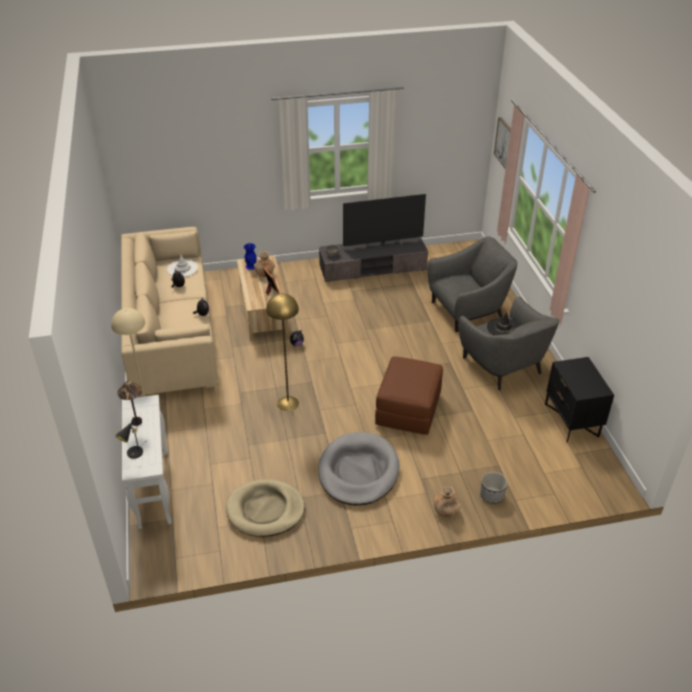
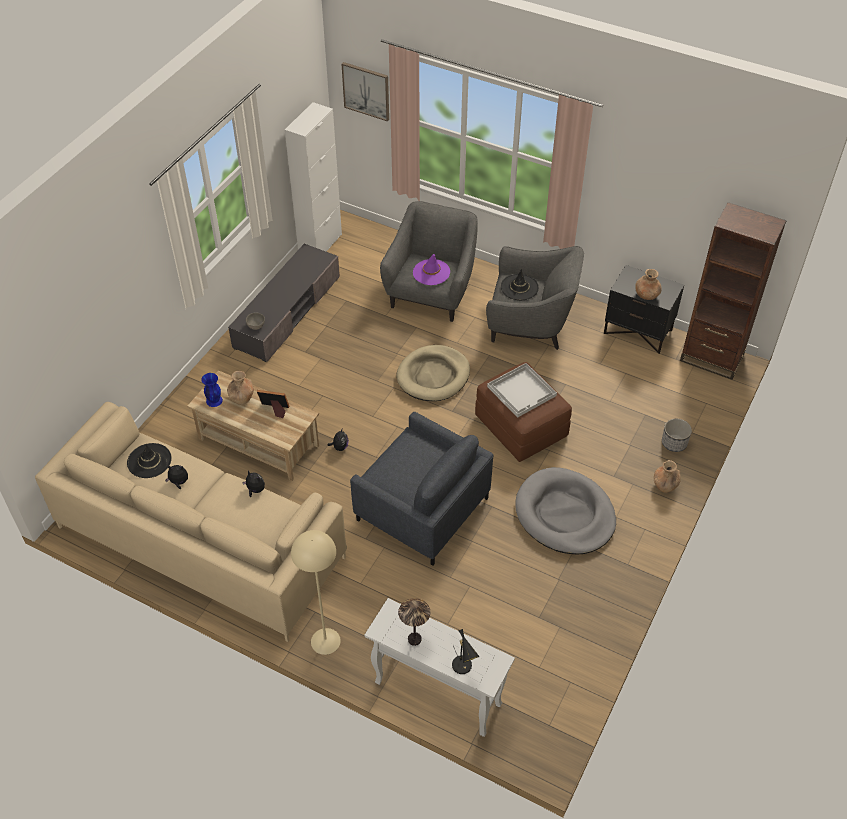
camera: 50 degrees left, 10 degrees up
white hat [167,254,198,277] -> black hat [127,443,172,478]
beige dog bed [226,479,305,537] -> beige dog bed moved to [396,345,470,401]
yellow floor lamp [266,294,299,411] -> grey armchair [350,412,494,566]
television [343,194,426,248] -> none
none -> white cabinet [285,102,342,252]
none -> purple hat [413,254,450,285]
none -> white tray [487,363,557,418]
none -> brown vase [635,269,662,300]
none -> brown bookcase [680,202,787,380]

